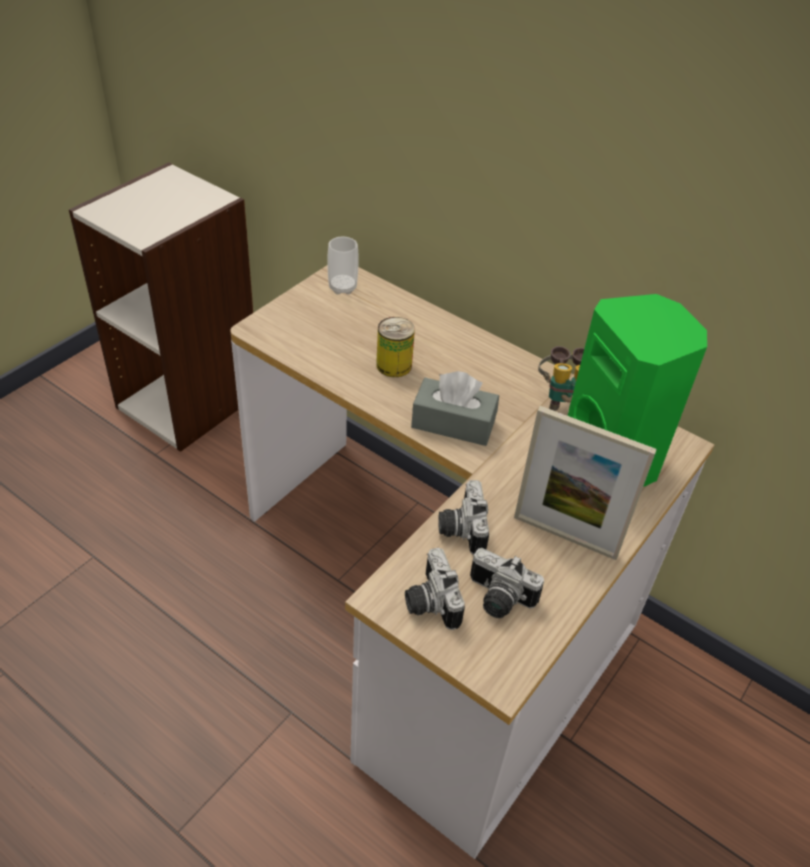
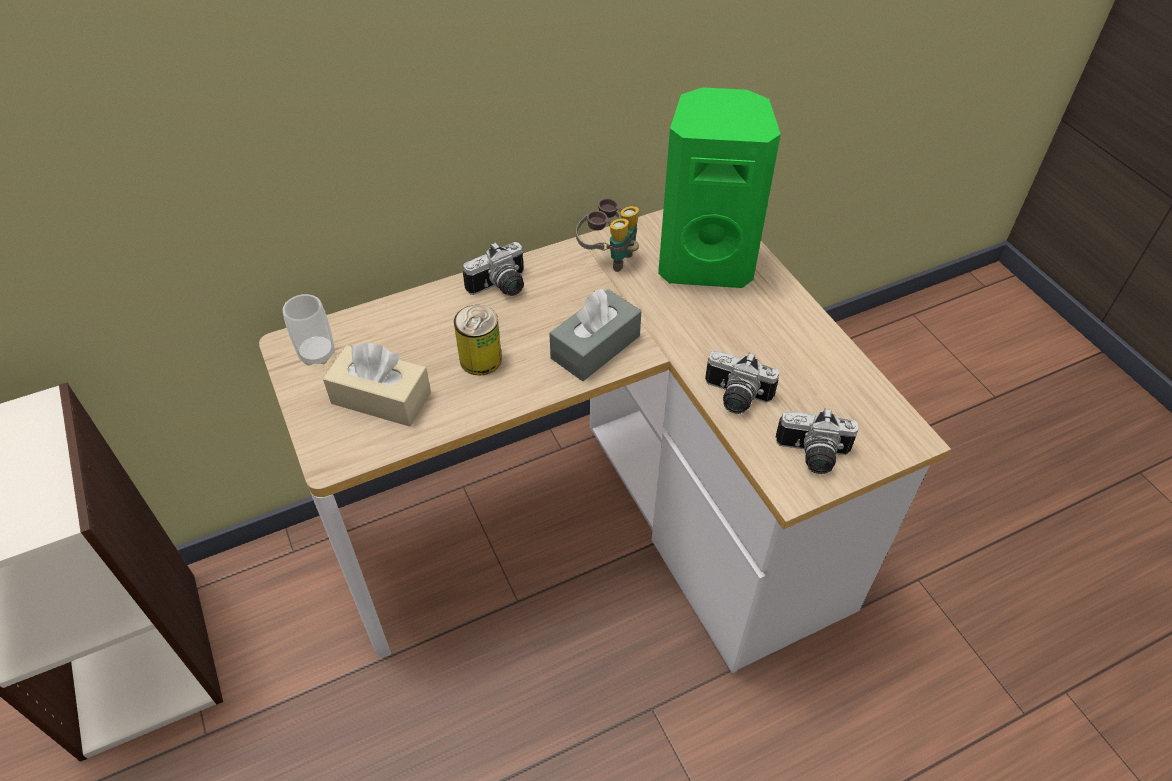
camera: 60 degrees left, 5 degrees up
camera [470,548,544,618] -> camera moved to [463,242,524,296]
picture frame [514,406,657,560] -> none
none -> beige tissue box [323,343,431,427]

